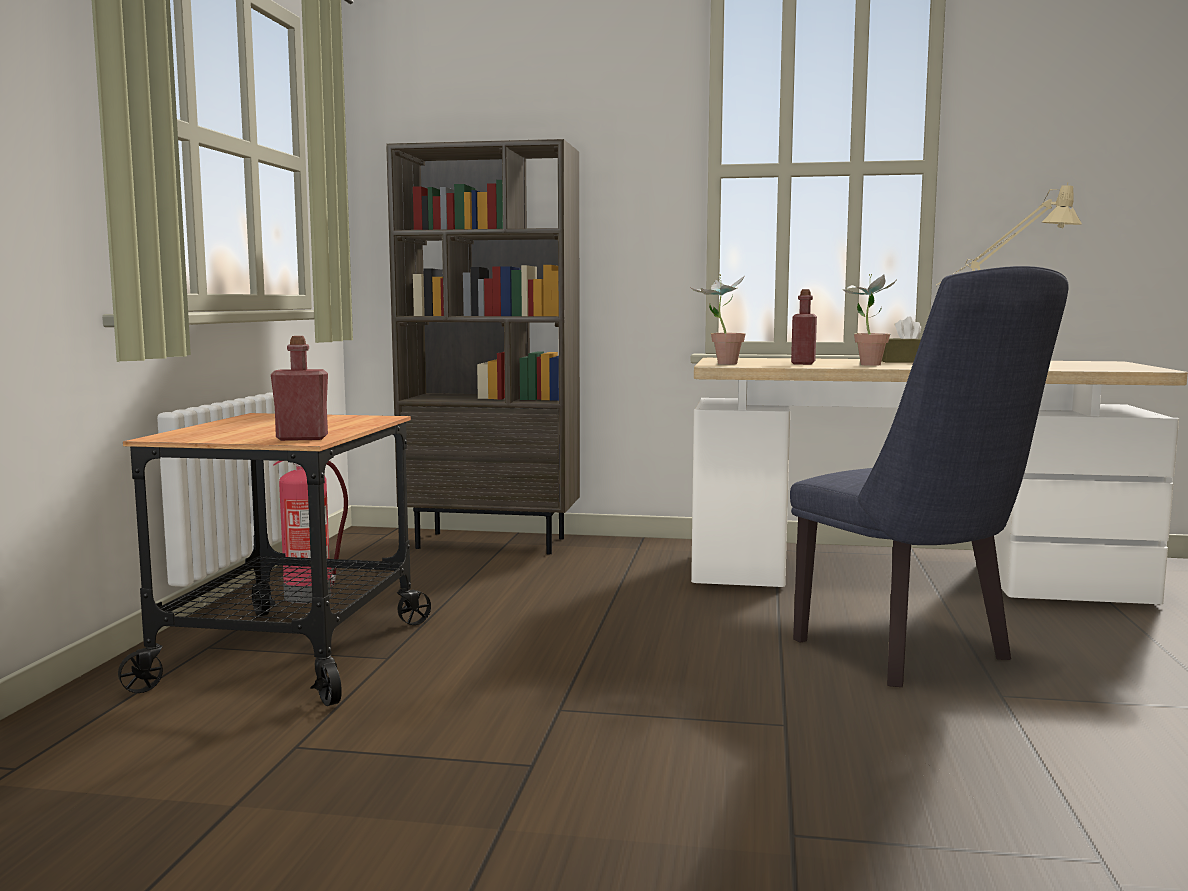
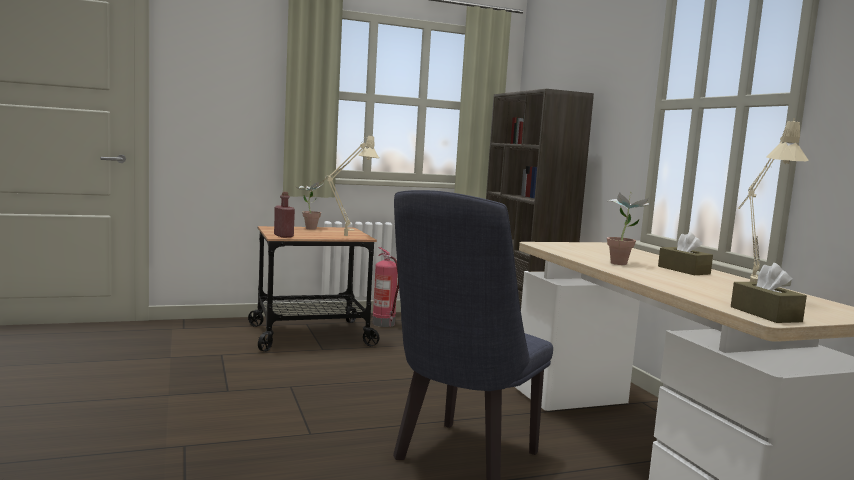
camera: 60 degrees right, 0 degrees up
potted plant [691,274,746,365] -> potted plant moved to [296,181,324,230]
red bottle [791,289,817,365] -> none
none -> beige table lamp [309,136,379,237]
none -> brown tissue box [731,263,807,323]

